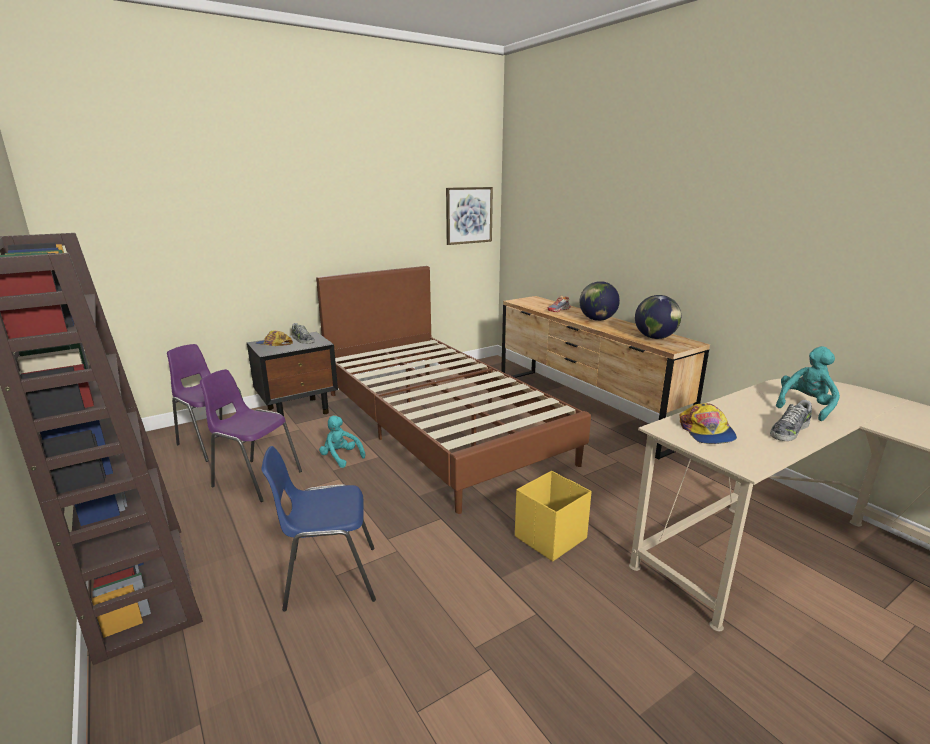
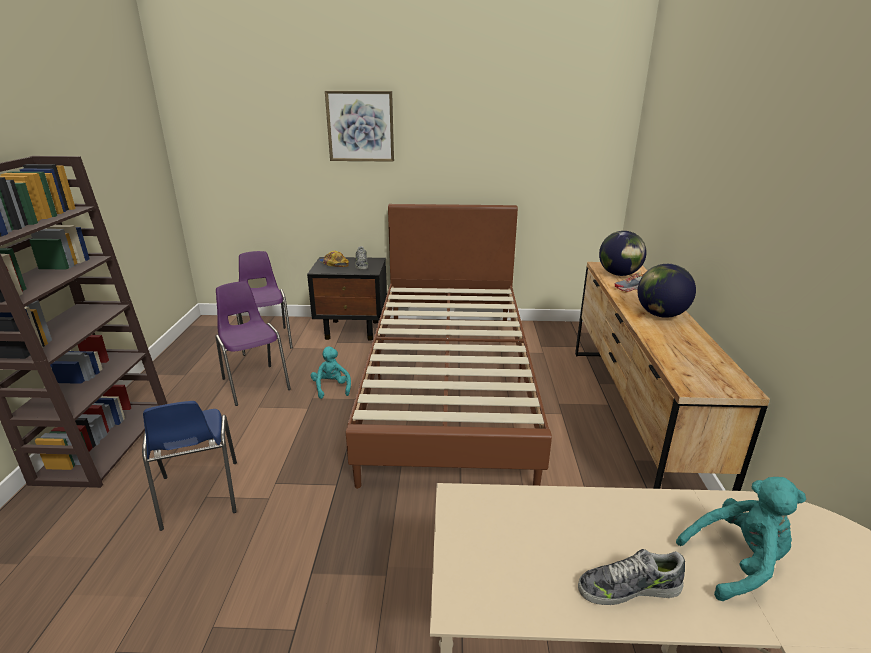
camera: 35 degrees right, 5 degrees up
blue chair [261,446,376,611] -> blue chair turned 135 degrees counterclockwise [142,401,237,531]
picture [446,187,493,245] -> picture moved to [325,91,394,162]
yellow storage box [515,471,592,561] -> none
globe [635,295,681,339] -> globe moved to [599,231,647,276]
cap [679,403,737,444] -> none

